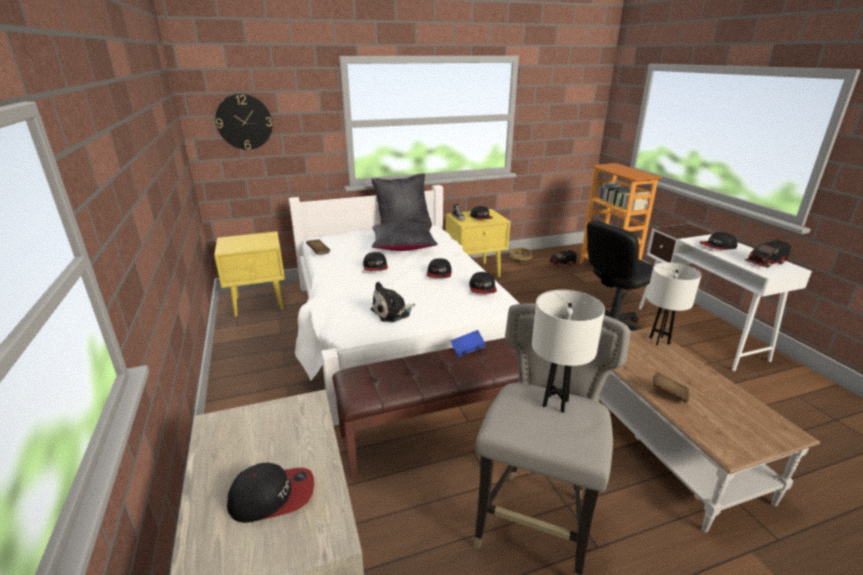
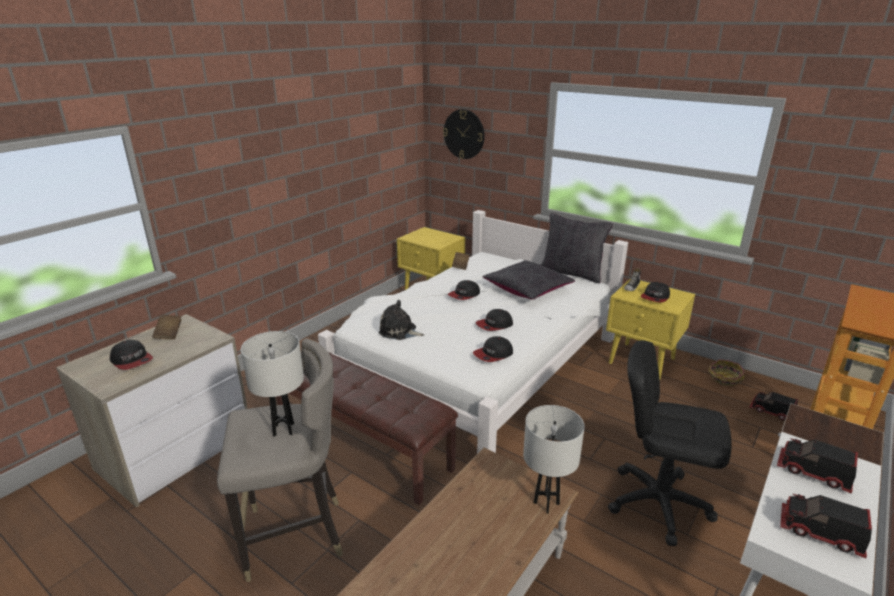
camera: 55 degrees right, 0 degrees up
blue book [451,330,485,357] -> none
brown book [653,371,689,403] -> brown book moved to [152,315,182,340]
cap [699,232,738,250] -> toy truck [777,438,858,493]

